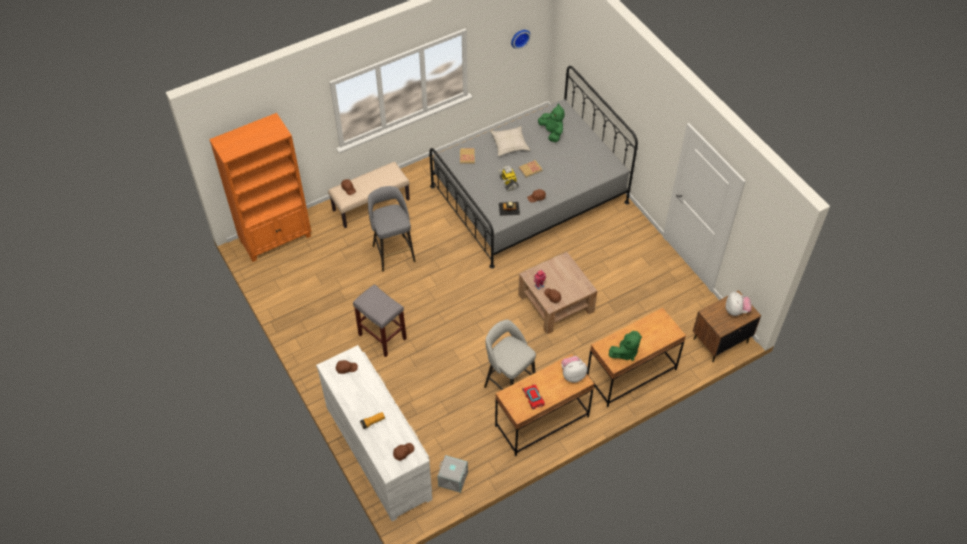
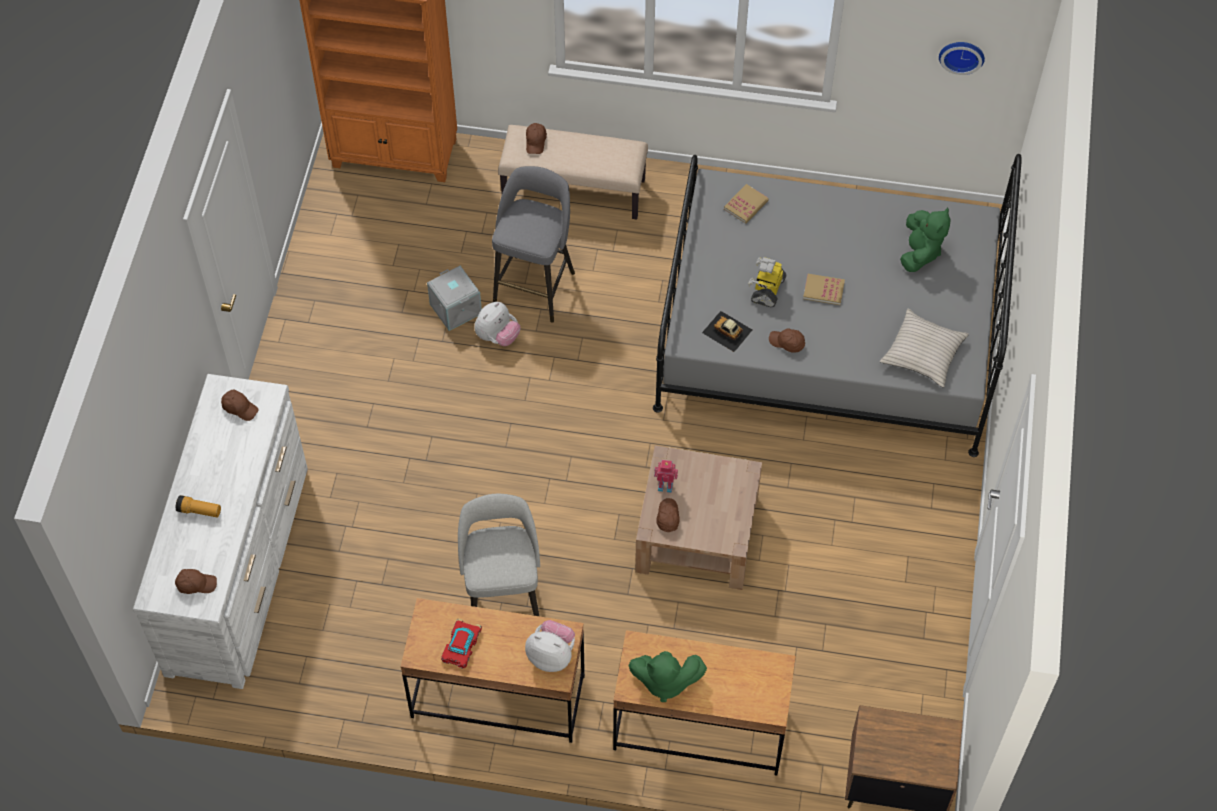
camera: 40 degrees right, 5 degrees up
grey stool [353,284,407,357] -> none
grey storage box [438,455,468,493] -> grey storage box moved to [427,266,482,331]
beige pillow [490,126,531,156] -> beige pillow moved to [880,309,969,388]
plush toy [726,292,752,316] -> plush toy moved to [475,302,521,346]

